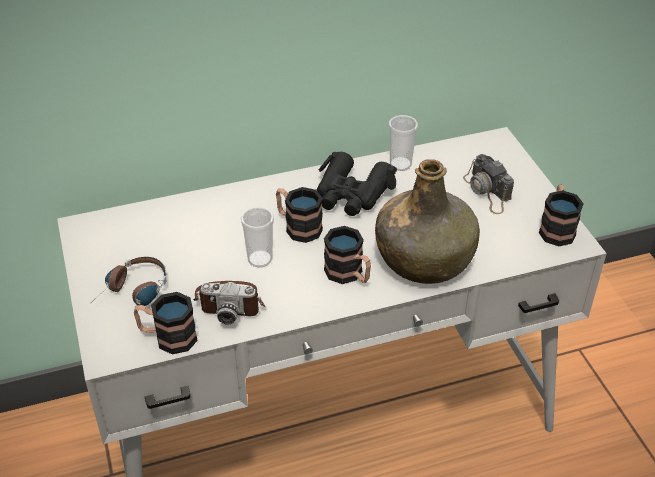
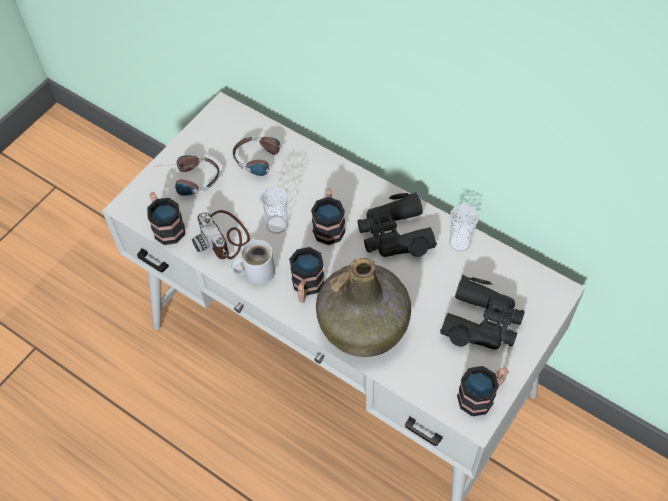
camera: 55 degrees right, 15 degrees up
camera [463,154,514,214] -> black binoculars [440,275,525,350]
none -> white mug [231,240,275,284]
none -> headphones [233,136,285,176]

